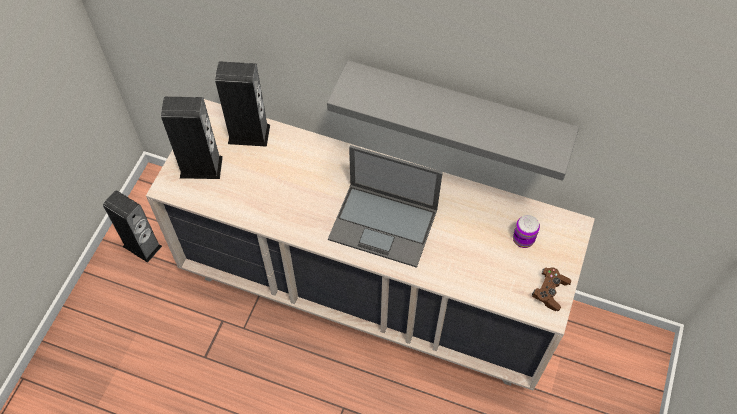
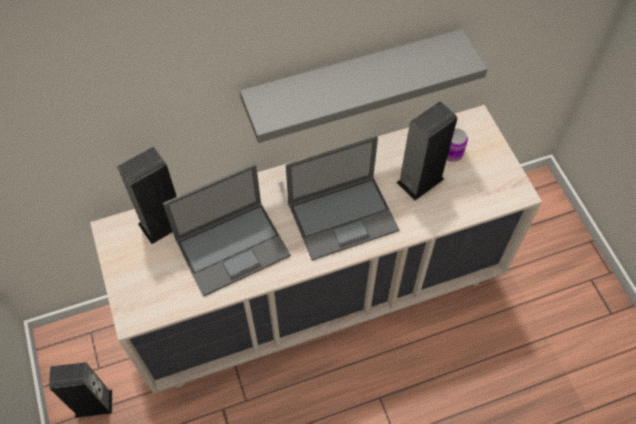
camera: 40 degrees left, 0 degrees up
speaker [161,97,223,179] -> speaker moved to [396,102,457,201]
brown game controller [532,267,571,311] -> none
none -> laptop [163,163,291,297]

